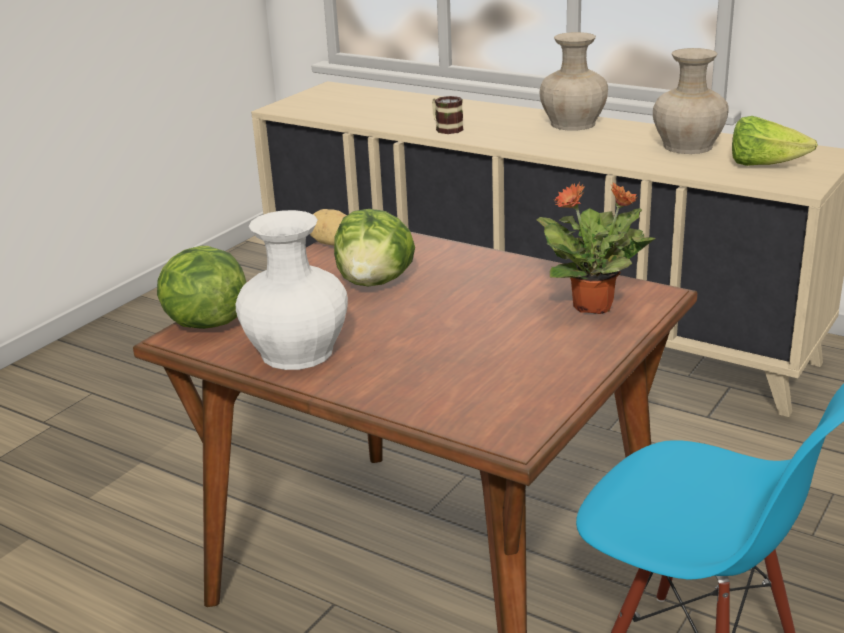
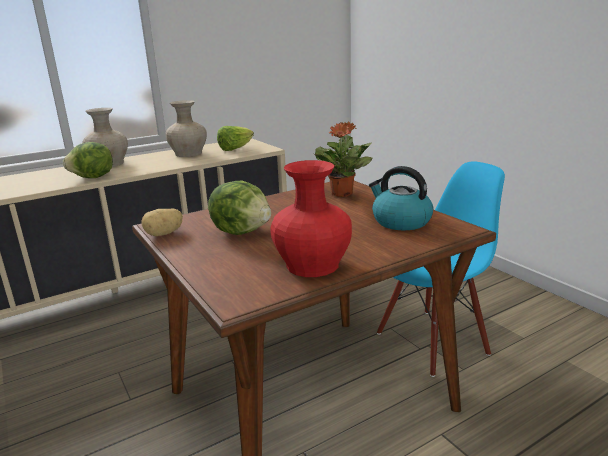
camera: 65 degrees left, 5 degrees down
lettuce [157,246,247,329] -> lettuce moved to [63,142,113,178]
white vase [236,210,348,370] -> red vase [270,160,352,277]
mug [432,96,463,134] -> none
none -> kettle [369,166,433,230]

